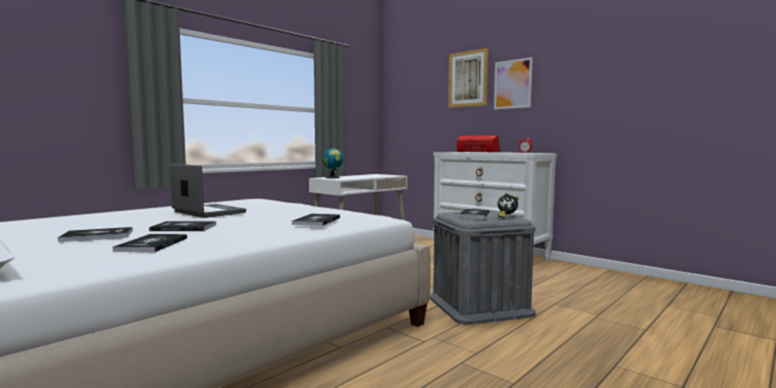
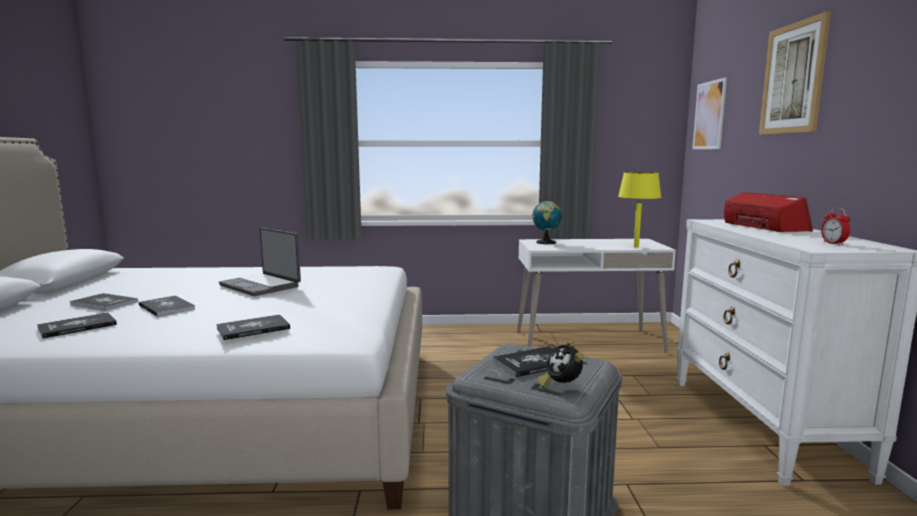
camera: 45 degrees right, 5 degrees up
laptop [170,164,246,218] -> laptop turned 135 degrees clockwise [219,228,301,296]
picture [494,57,533,109] -> picture moved to [692,77,727,149]
none -> yellow table lamp [618,172,662,248]

